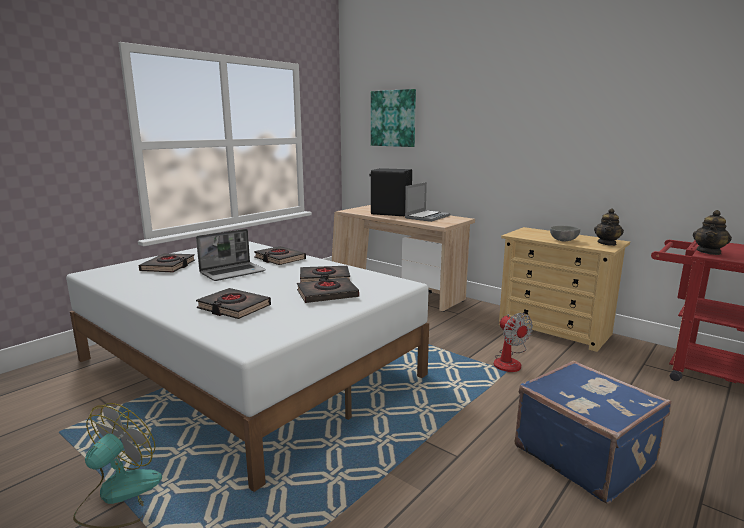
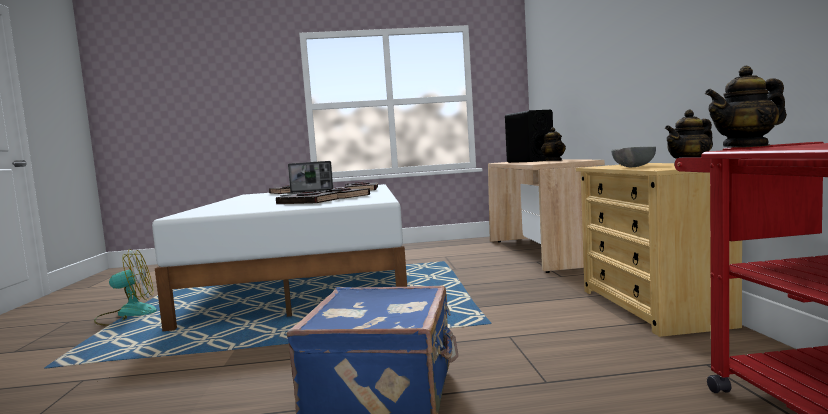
camera: 45 degrees right, 10 degrees down
black book [196,288,271,319] -> none
picture [371,89,416,147] -> none
laptop [405,182,451,222] -> teapot [541,127,566,161]
fan [494,313,533,372] -> none

